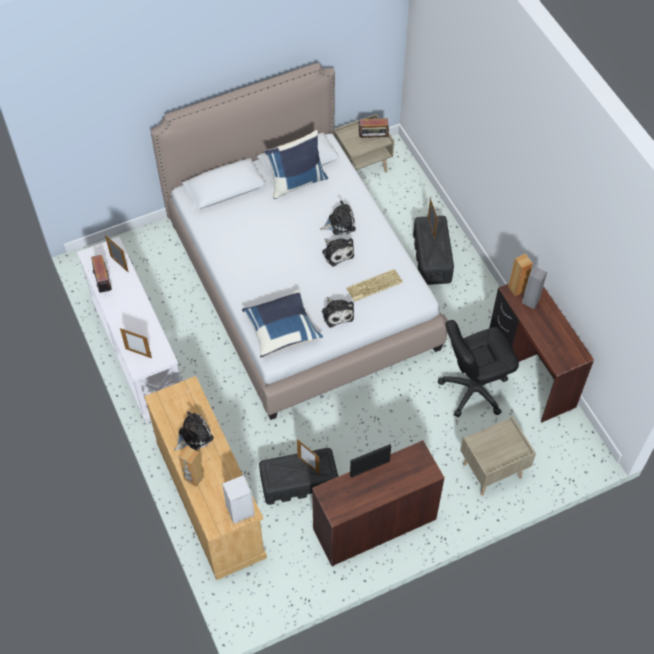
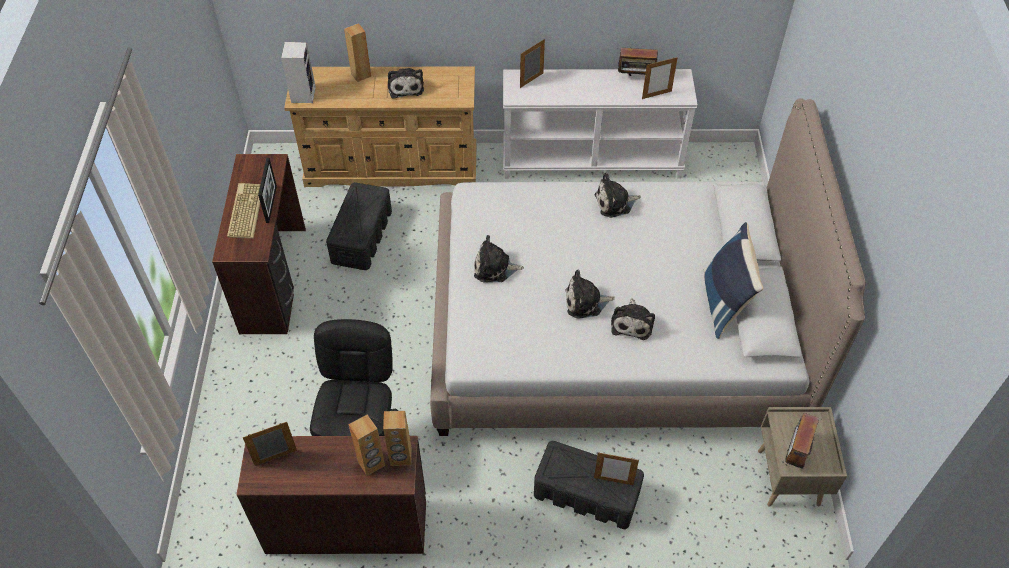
camera: 115 degrees right, 5 degrees down
blue pillow [242,290,323,358] -> none
picture frame [297,439,319,474] -> picture frame moved to [243,422,297,466]
keyboard [346,269,403,302] -> keyboard moved to [227,183,261,239]
beige nightstand [460,416,536,496] -> none
grey speaker [522,266,547,309] -> brown speaker [348,415,385,476]
none -> plush toy [594,173,640,218]

